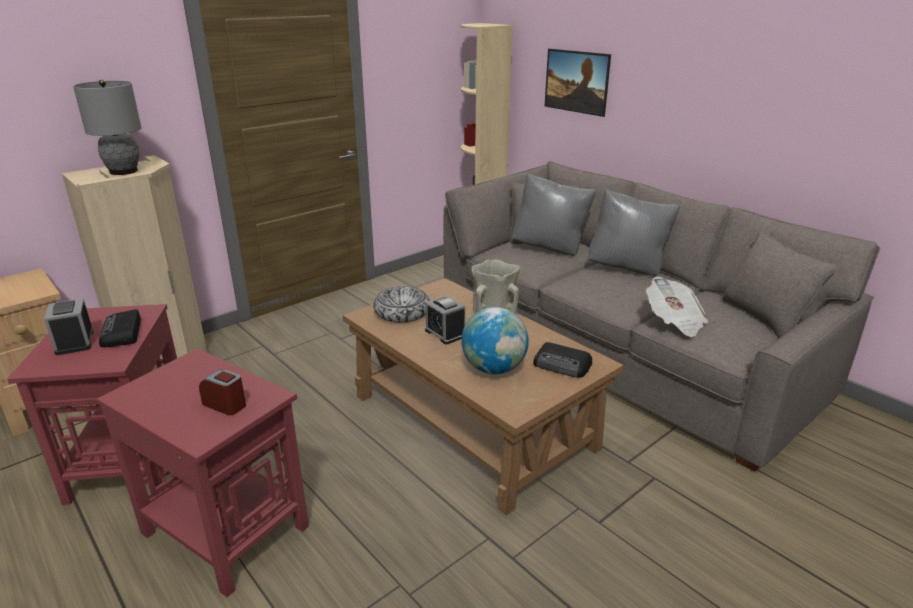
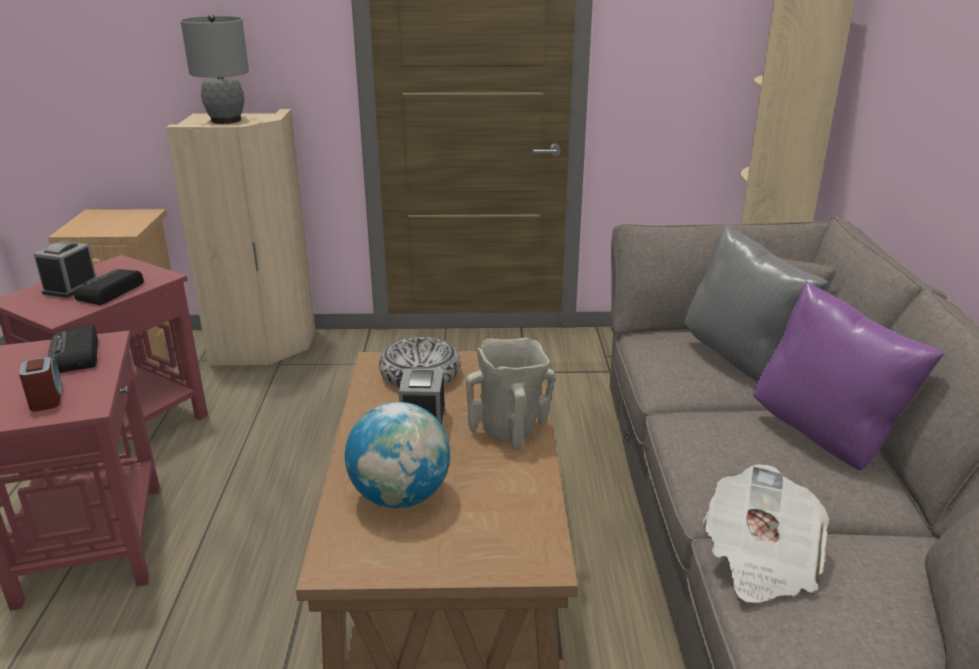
camera: 40 degrees right, 0 degrees up
radio [533,342,592,378] -> radio moved to [48,324,98,373]
picture [545,49,611,117] -> none
grey pillow [588,189,680,276] -> purple pillow [753,281,944,470]

